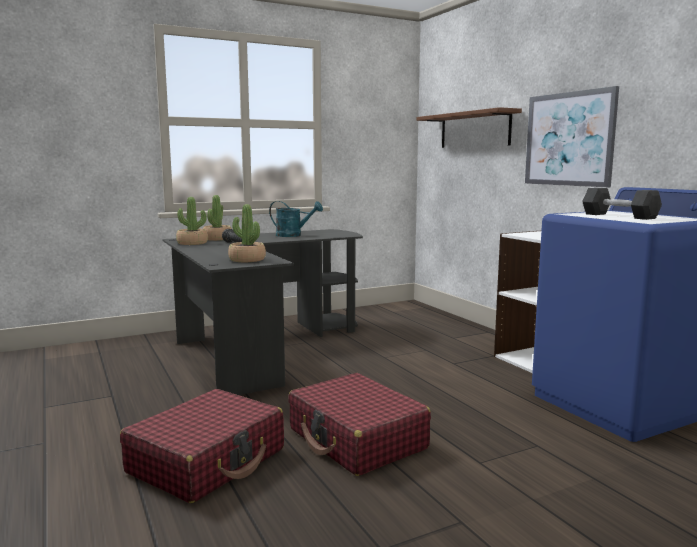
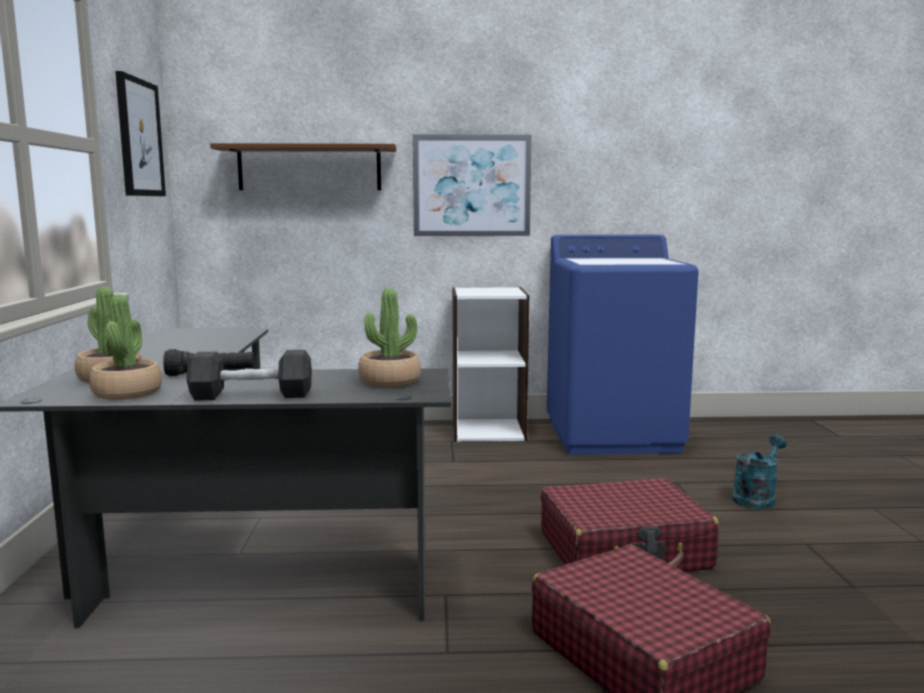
camera: 65 degrees left, 0 degrees up
turquoise watering can [269,201,323,237] -> turquoise watering can moved to [732,434,787,509]
black dumbbell [582,188,662,220] -> black dumbbell moved to [187,350,312,401]
none -> picture [115,71,166,196]

